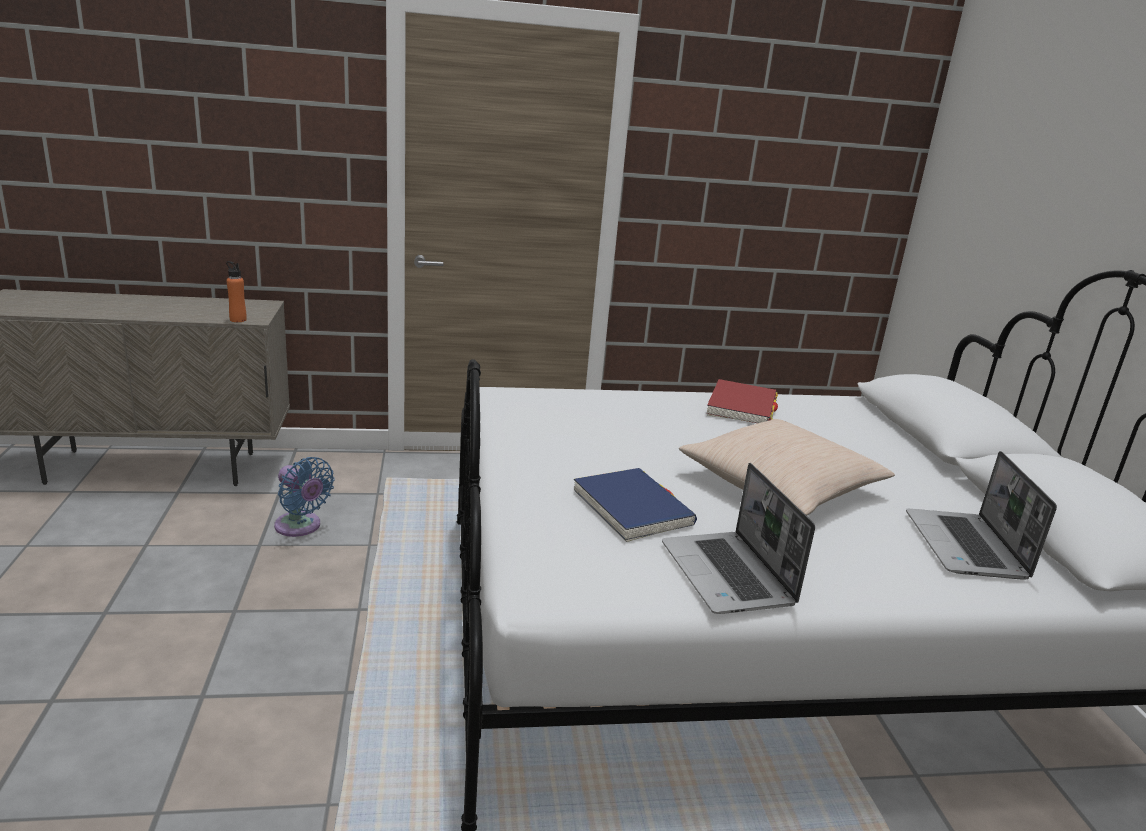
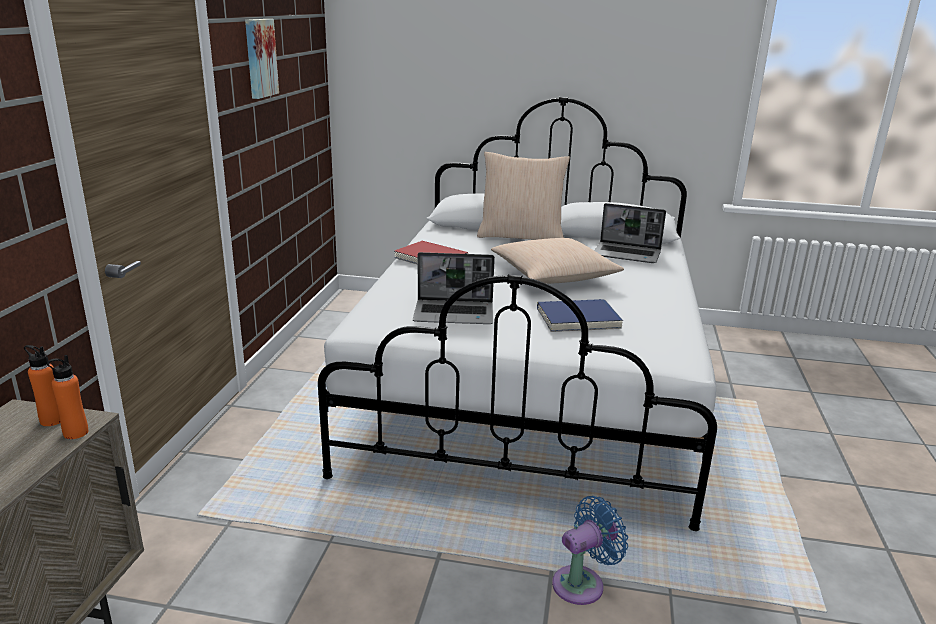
camera: 70 degrees left, 0 degrees up
blue fan [274,457,335,537] -> blue fan moved to [552,496,628,605]
laptop [662,463,815,614] -> laptop moved to [413,252,495,324]
none -> orange bottle [24,345,60,426]
none -> picture [245,19,279,99]
none -> beige pillow [477,152,570,240]

